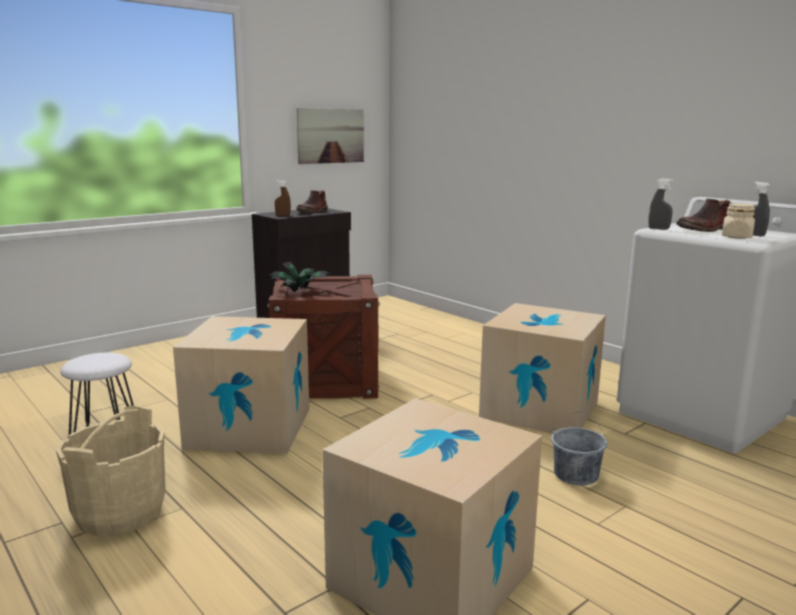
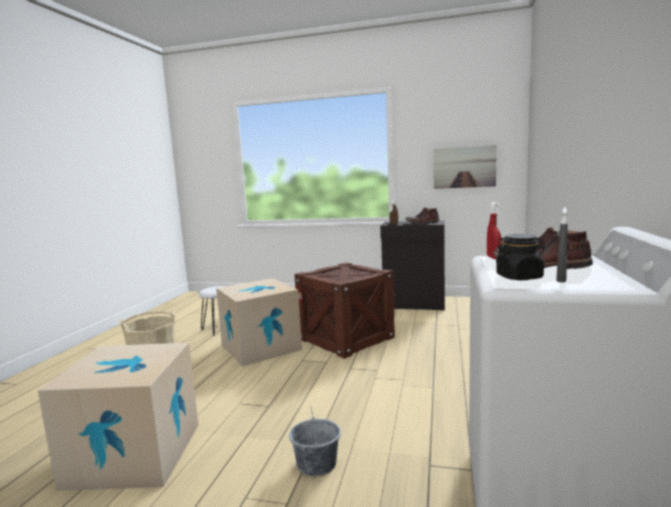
camera: 55 degrees right, 5 degrees down
potted plant [268,262,330,292] -> none
cardboard box [479,303,606,434] -> none
grey spray bottle [648,179,673,230] -> red spray bottle [487,202,501,259]
beige jar [722,203,755,239] -> black jar [496,234,545,280]

